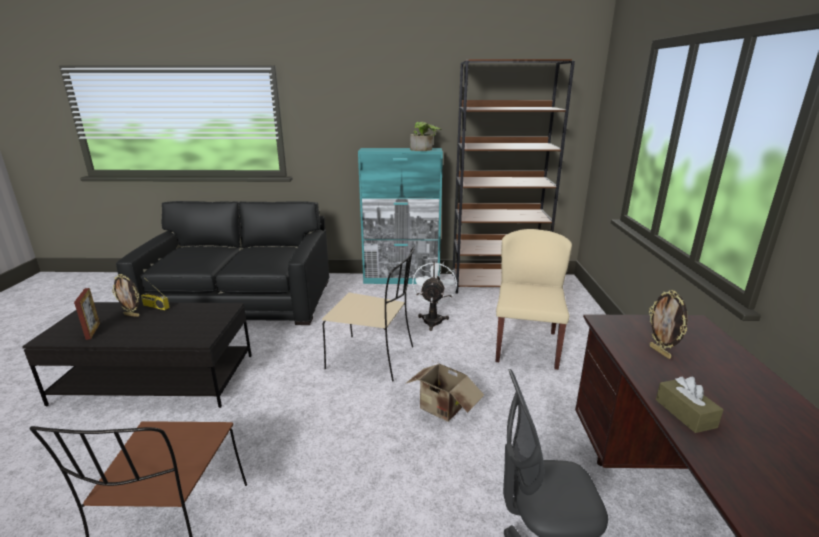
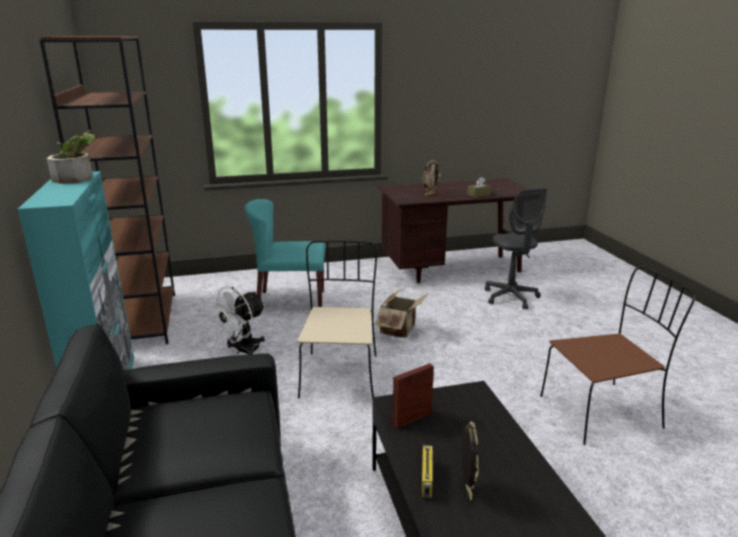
camera: 105 degrees left, 0 degrees up
picture frame [74,288,100,340] -> picture frame moved to [393,364,434,429]
white fan [412,260,457,331] -> white fan turned 45 degrees counterclockwise [207,286,265,355]
beige chair [495,229,572,370] -> turquoise chair [245,199,326,307]

